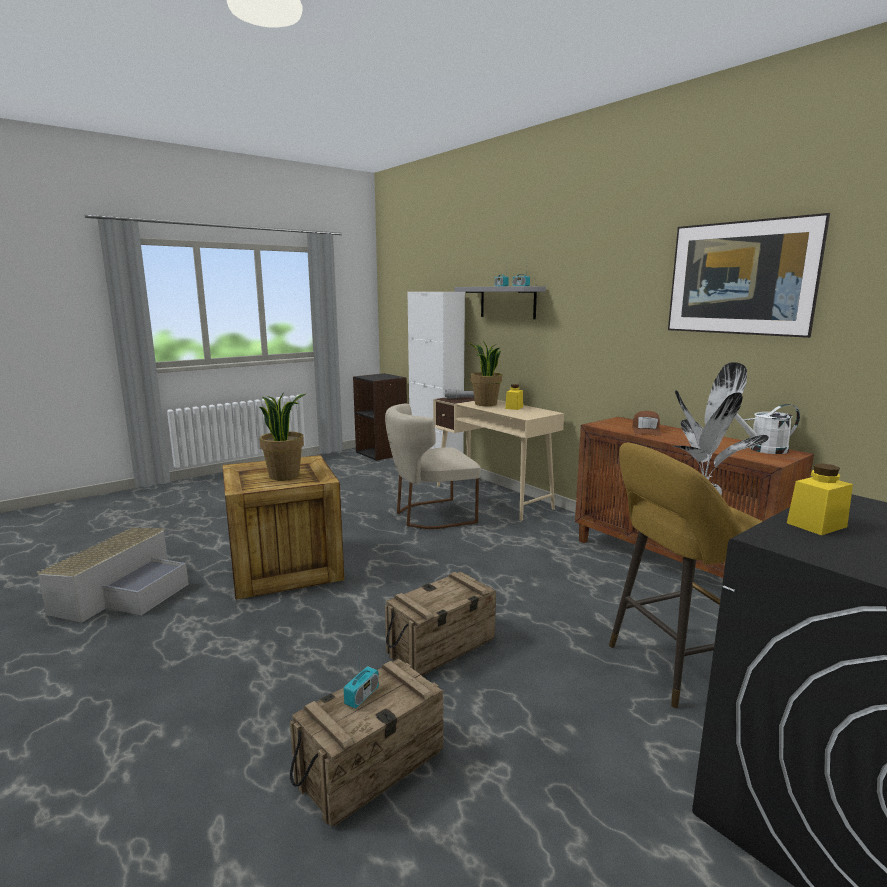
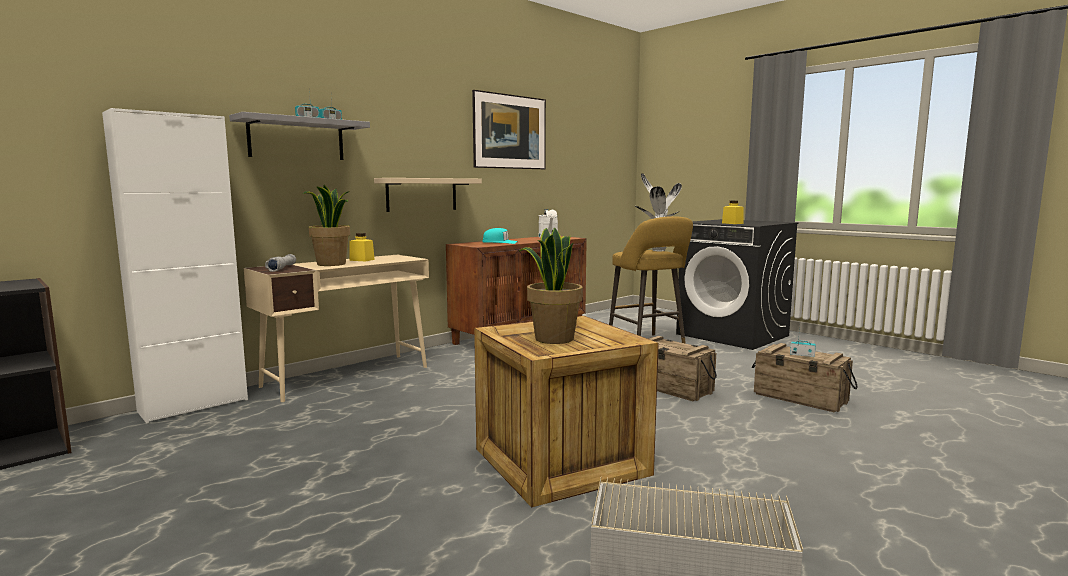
camera: 95 degrees left, 5 degrees down
beige chair [385,403,481,529] -> none
brown cap [632,411,662,436] -> turquoise cap [482,228,518,244]
none -> beige shelf [374,178,482,212]

